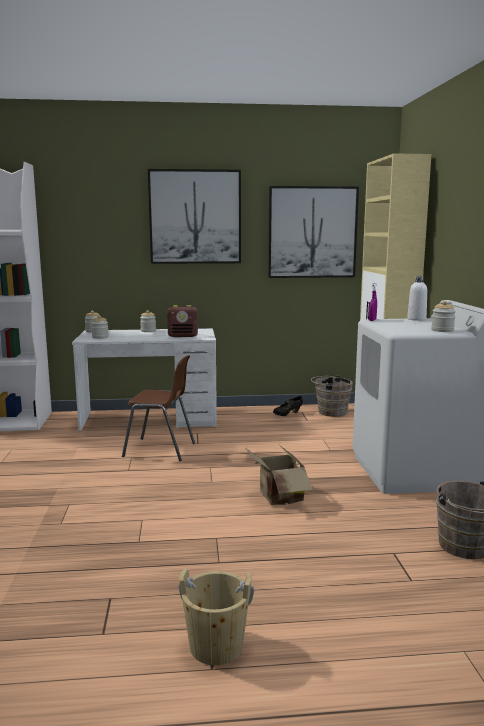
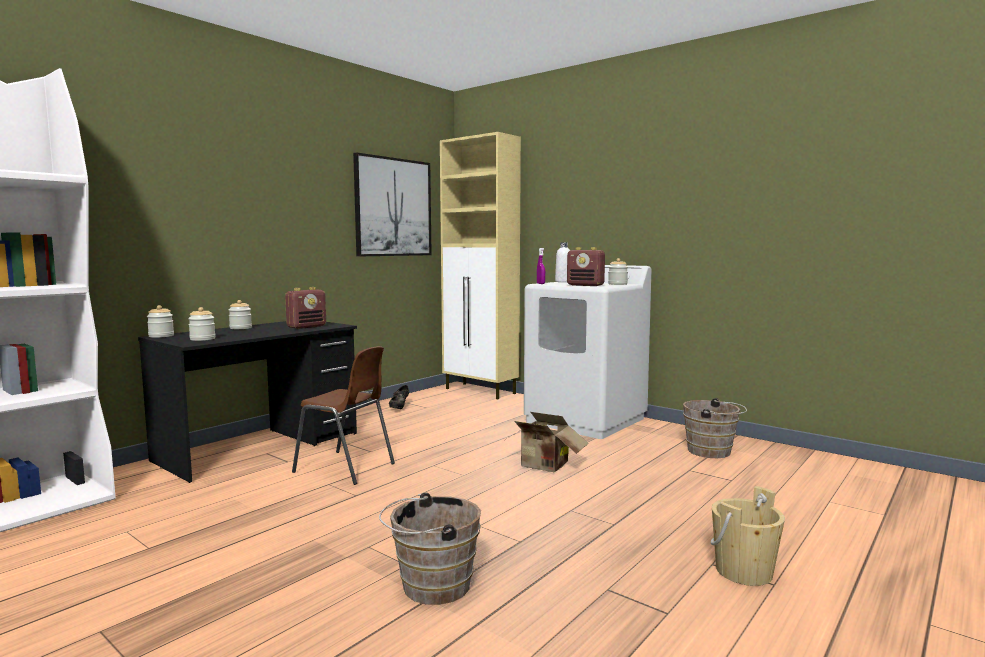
camera: 45 degrees left, 5 degrees down
white desk [72,328,217,432] -> black desk [138,321,357,483]
brown chair [122,355,195,461] -> brown chair turned 60 degrees clockwise [292,346,395,485]
picture [148,169,241,264] -> none
brown bucket [311,376,353,417] -> brown bucket moved to [379,493,481,605]
none -> radio [567,247,605,286]

